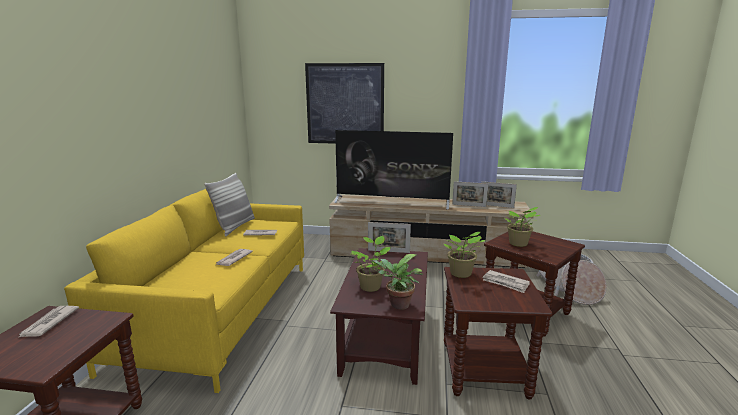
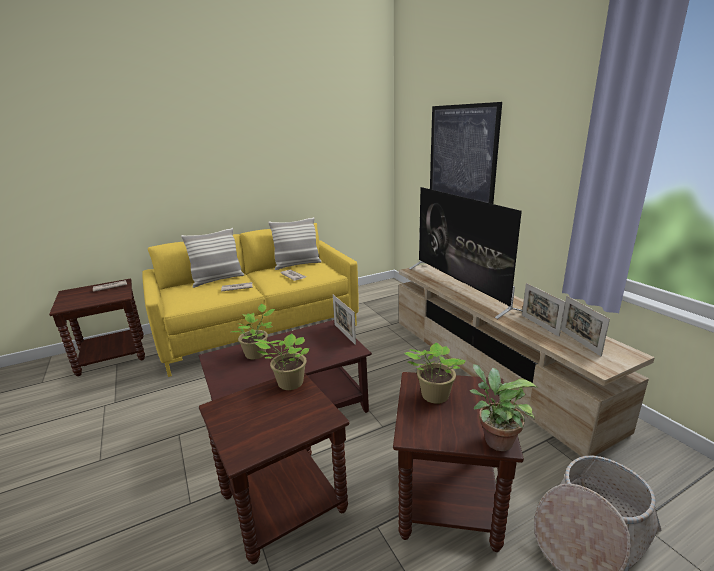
camera: 55 degrees right, 5 degrees up
potted plant [373,254,423,310] -> potted plant moved to [470,364,538,451]
newspaper [483,270,530,293] -> none
none -> pillow [181,228,245,288]

